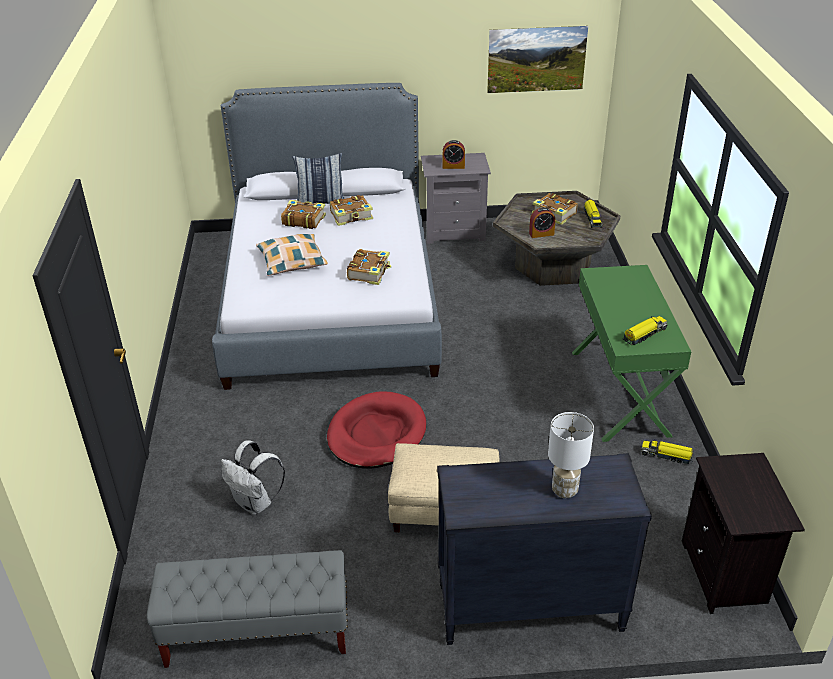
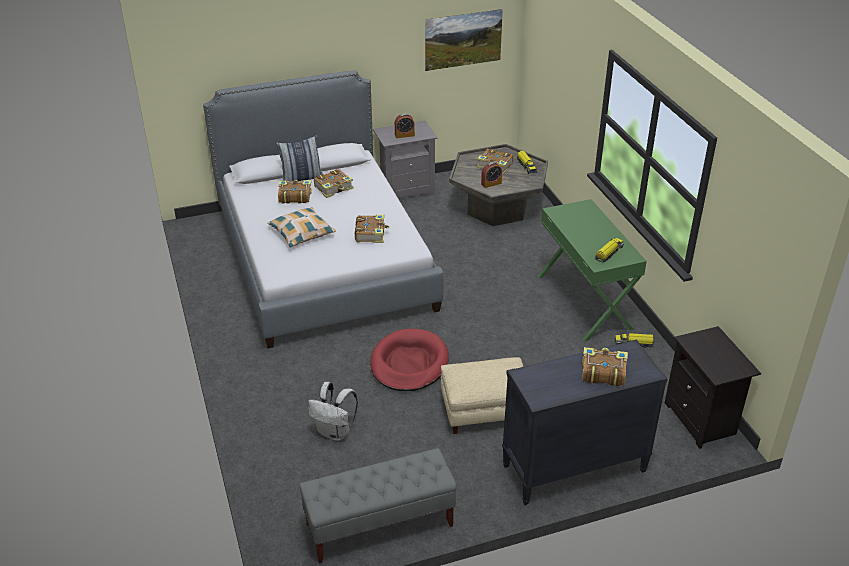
camera: 15 degrees left, 0 degrees up
white table lamp [548,412,594,498] -> book [582,347,628,386]

